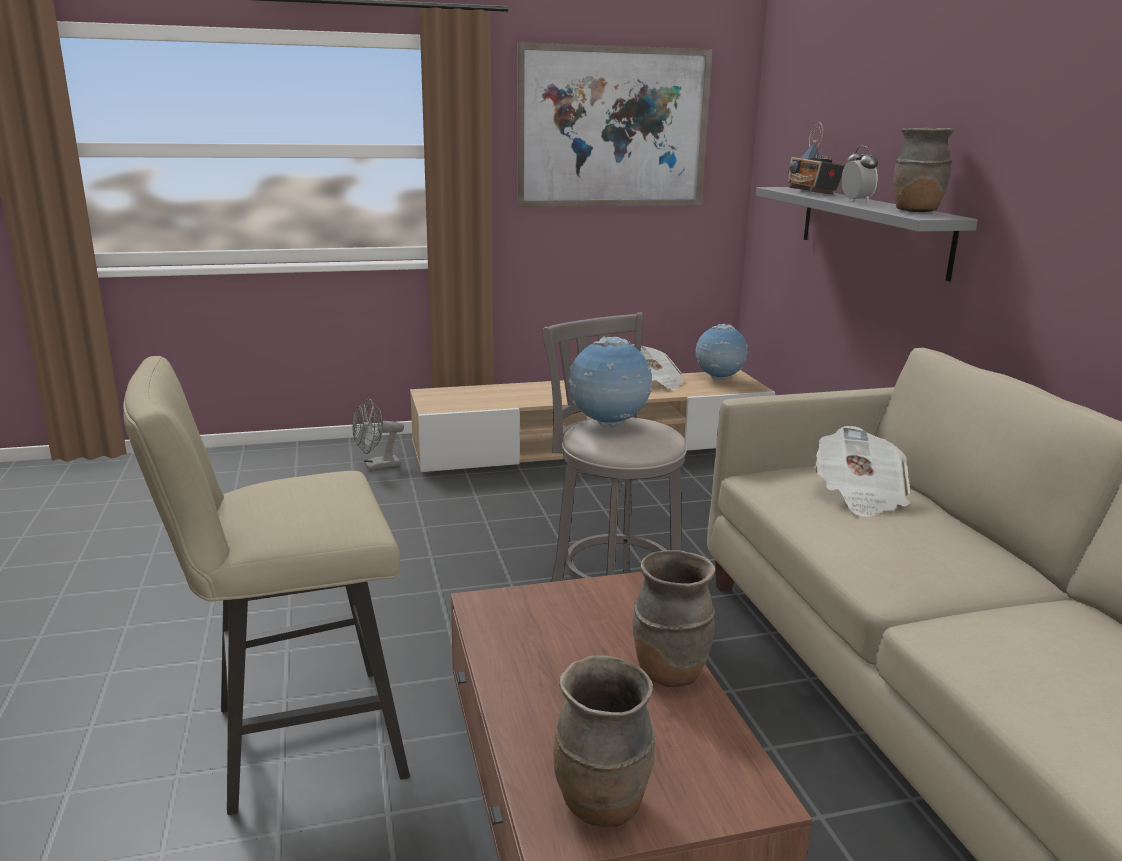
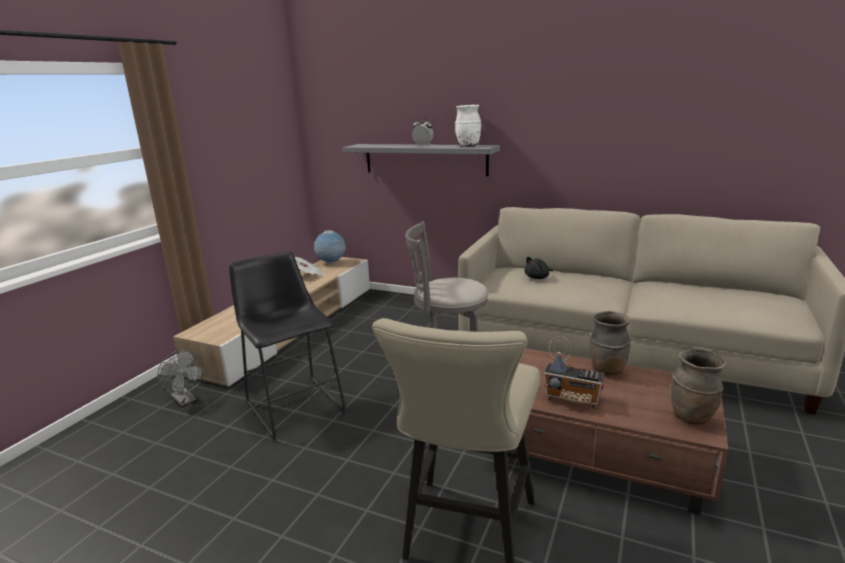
camera: 50 degrees left, 0 degrees up
grey fan [352,398,404,470] -> grey fan turned 60 degrees counterclockwise [157,350,204,406]
picture [517,42,712,207] -> none
globe [569,337,652,428] -> none
radio [788,122,845,195] -> radio moved to [544,336,604,408]
newspaper [815,426,910,517] -> black plush toy [524,257,553,279]
brown vase [893,128,954,212] -> white vase [455,105,481,146]
none -> black stool [229,251,346,441]

